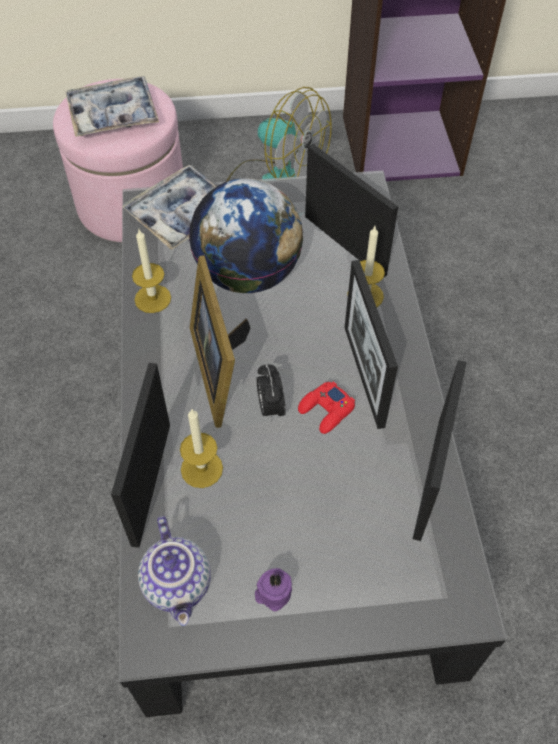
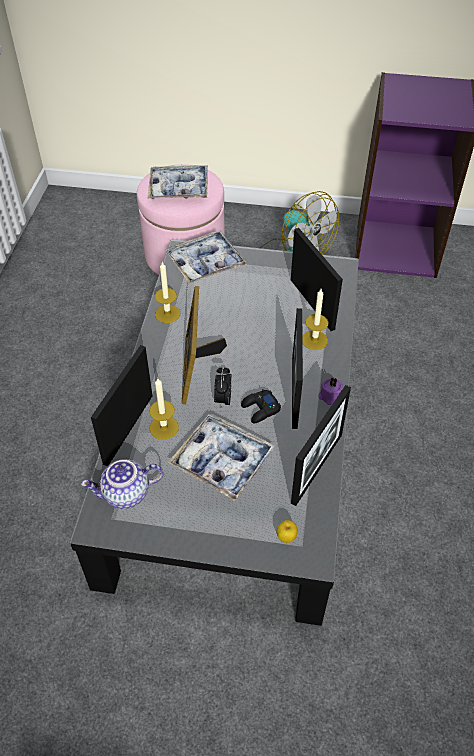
camera: 15 degrees right, 5 degrees down
teapot [138,516,211,626] -> teapot turned 75 degrees clockwise [81,459,163,509]
globe [189,178,304,293] -> none
purple candle [255,568,292,611] -> purple candle moved to [318,378,343,405]
red game controller [298,381,355,434] -> black game controller [241,389,281,424]
none -> tray [168,414,276,501]
none -> apple [277,520,298,543]

